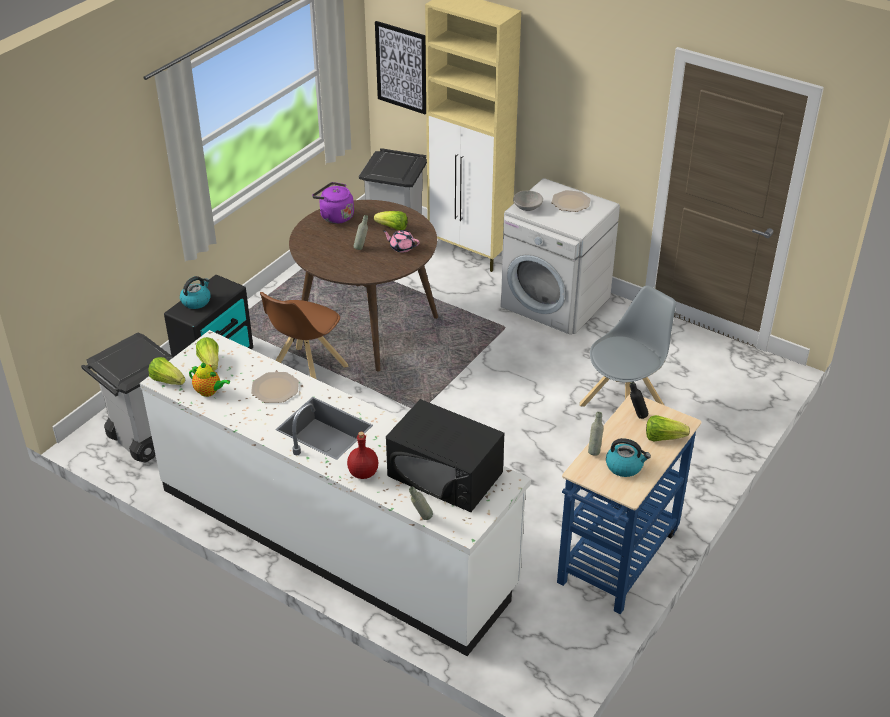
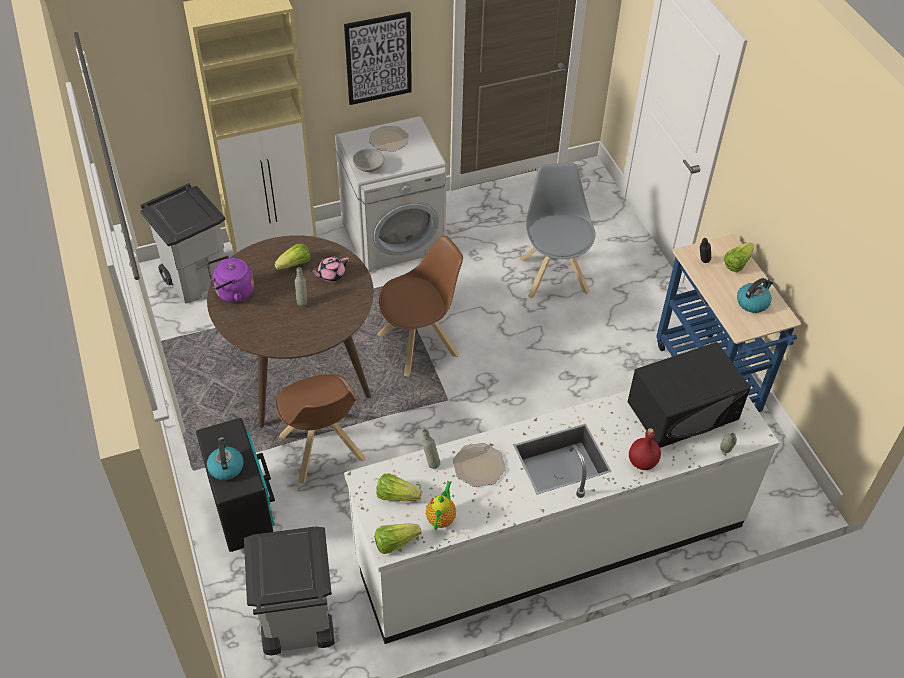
camera: 55 degrees left, 10 degrees up
teapot [189,362,230,397] -> teapot turned 45 degrees counterclockwise [426,481,456,530]
picture [375,21,426,115] -> picture moved to [344,12,412,105]
grey bottle [588,411,604,456] -> grey bottle moved to [422,429,440,469]
none -> brown chair [377,235,463,377]

